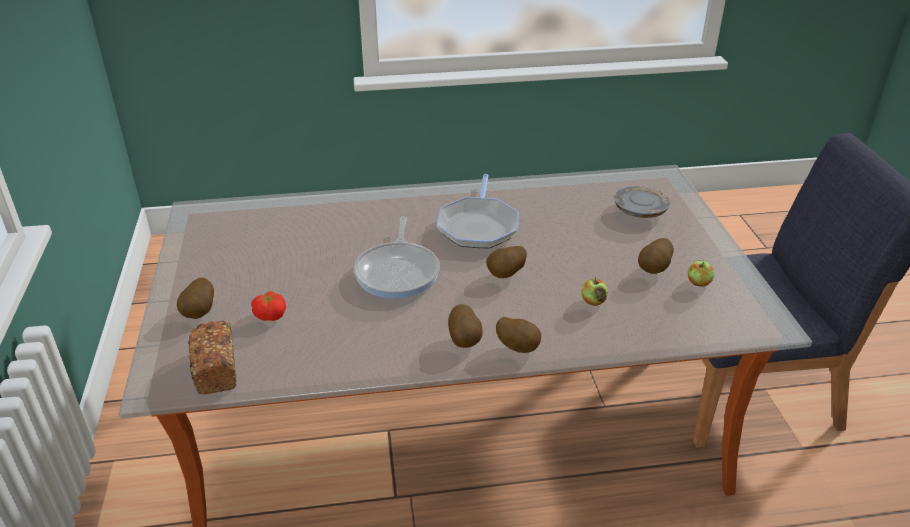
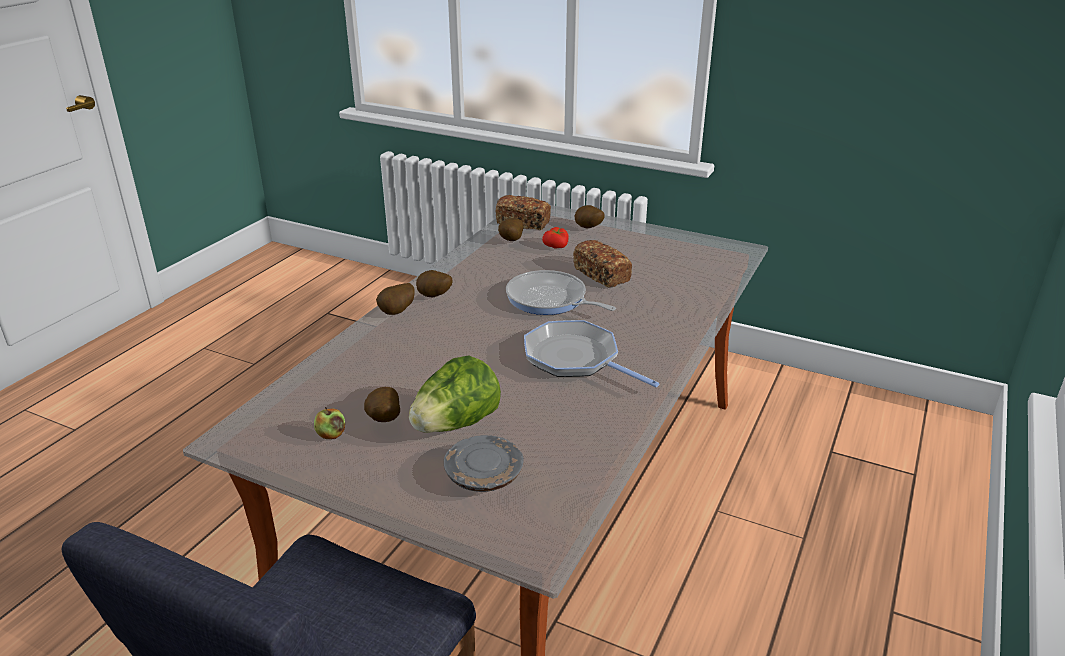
camera: 125 degrees right, 5 degrees down
potato [486,246,527,278] -> potato moved to [498,218,523,241]
apple [581,277,608,306] -> none
none -> lettuce [409,356,501,433]
none -> bread [573,240,632,287]

